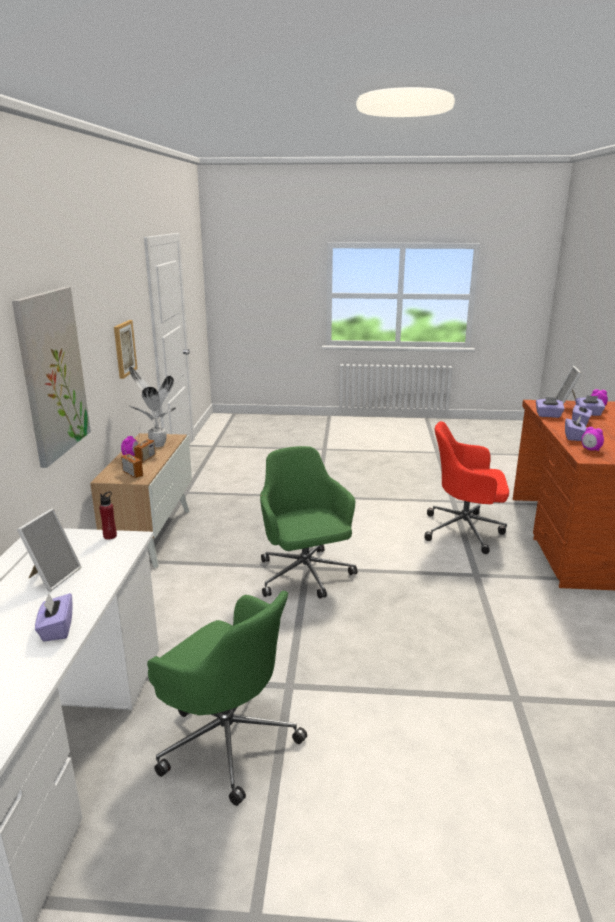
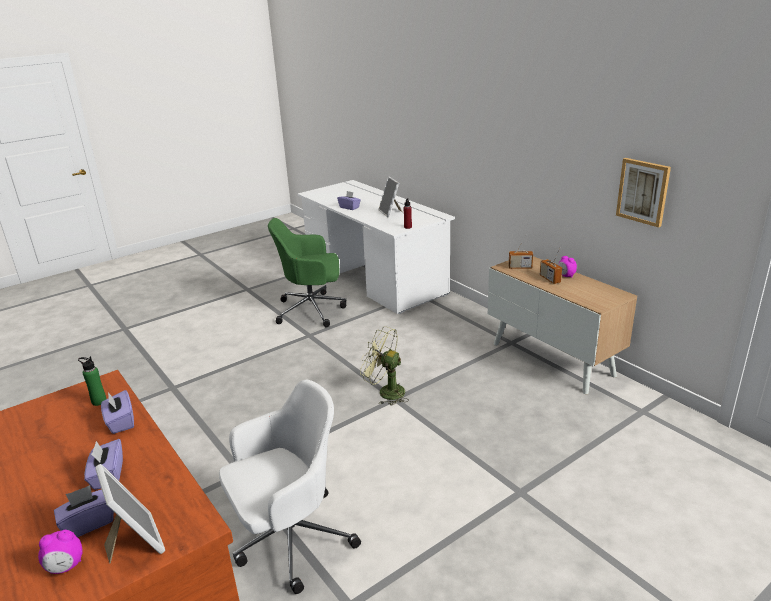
camera: 140 degrees right, 5 degrees up
picture [12,287,91,468] -> none
potted plant [128,367,176,447] -> none
green office chair [260,446,357,599] -> green fan [360,326,409,406]
red office chair [425,421,509,554] -> white office chair [219,380,361,594]
purple tissue box [536,397,565,418] -> none
alarm clock [581,427,604,451] -> green bottle [78,356,107,406]

